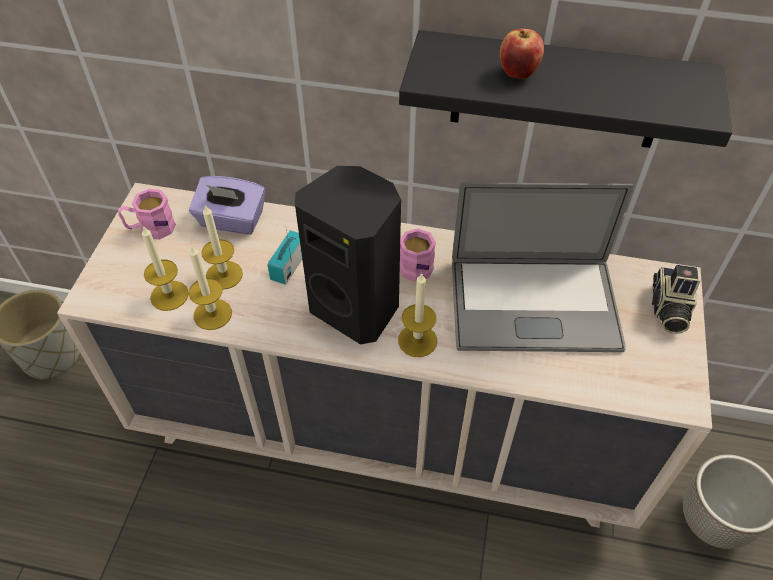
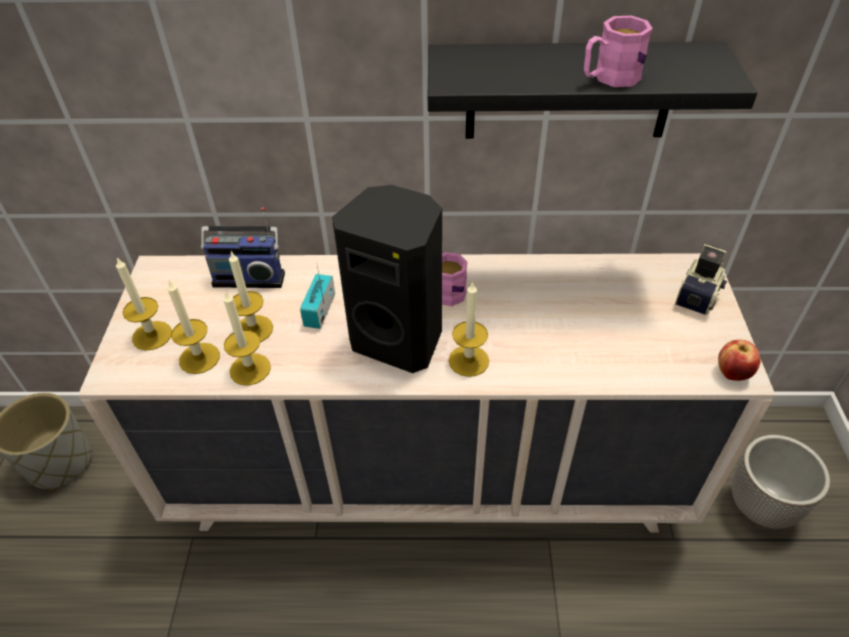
camera: 10 degrees left, 5 degrees down
pink mug [118,189,176,239] -> pink mug moved to [584,16,653,87]
purple tissue box [189,176,265,235] -> radio [201,207,285,288]
laptop [452,182,633,352] -> none
apple [500,29,544,79] -> apple moved to [718,340,760,381]
camera [652,265,700,334] -> camera turned 150 degrees counterclockwise [675,244,727,316]
none -> candle [116,258,172,351]

